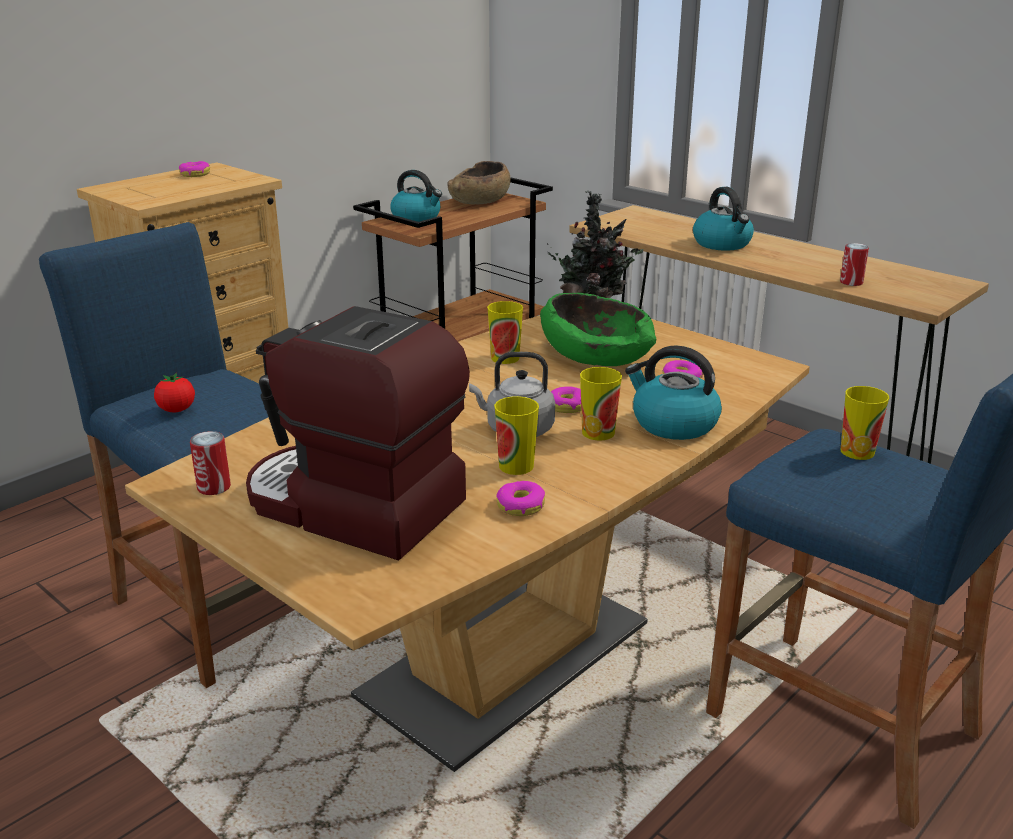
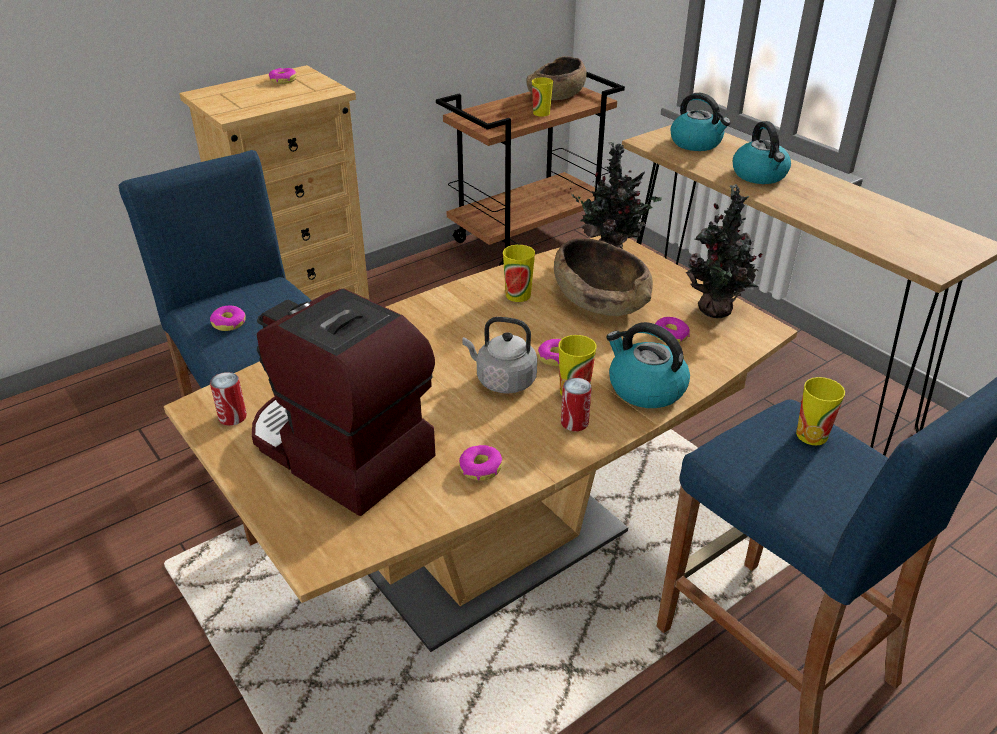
camera: 10 degrees right, 10 degrees up
tomato [154,373,195,412] -> donut [210,306,246,331]
kettle [390,170,442,222] -> kettle moved to [670,93,731,151]
cup [494,396,539,475] -> cup moved to [532,78,553,117]
green bowl [540,293,656,366] -> brown bowl [554,239,653,316]
can [840,243,869,286] -> can moved to [561,378,592,431]
none -> potted plant [686,184,763,318]

